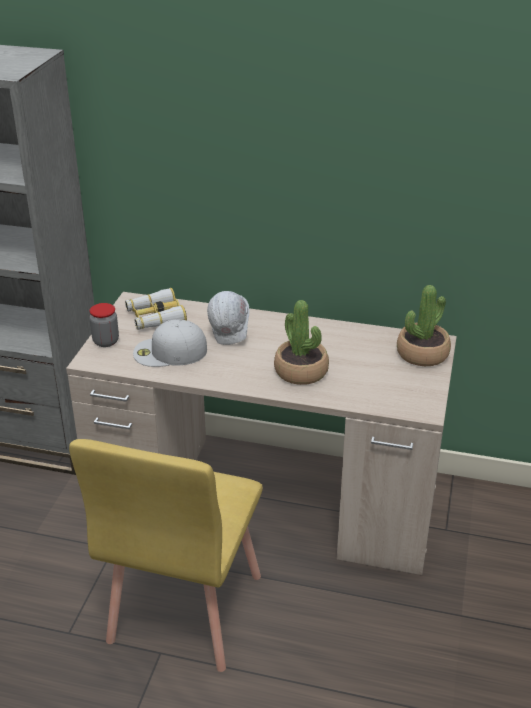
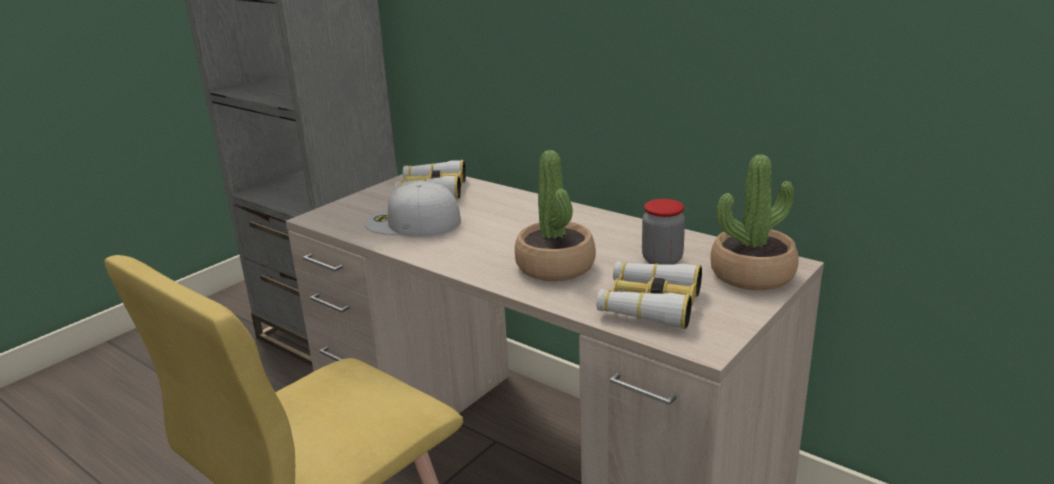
camera: 25 degrees right, 10 degrees down
jar [89,303,119,347] -> jar moved to [642,199,685,265]
white hard hat [207,291,250,345] -> none
none -> binoculars [596,261,702,329]

